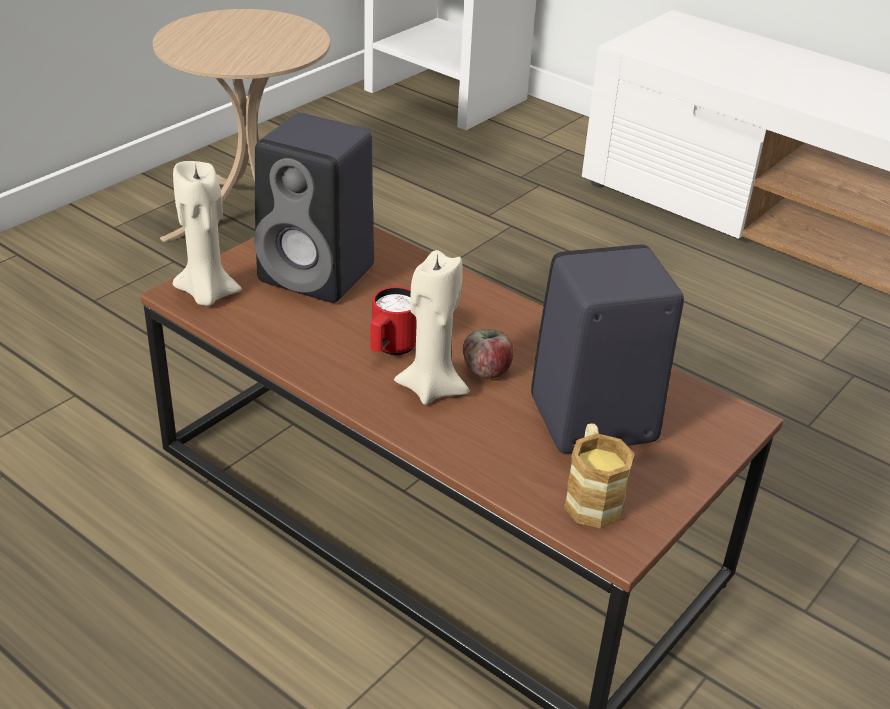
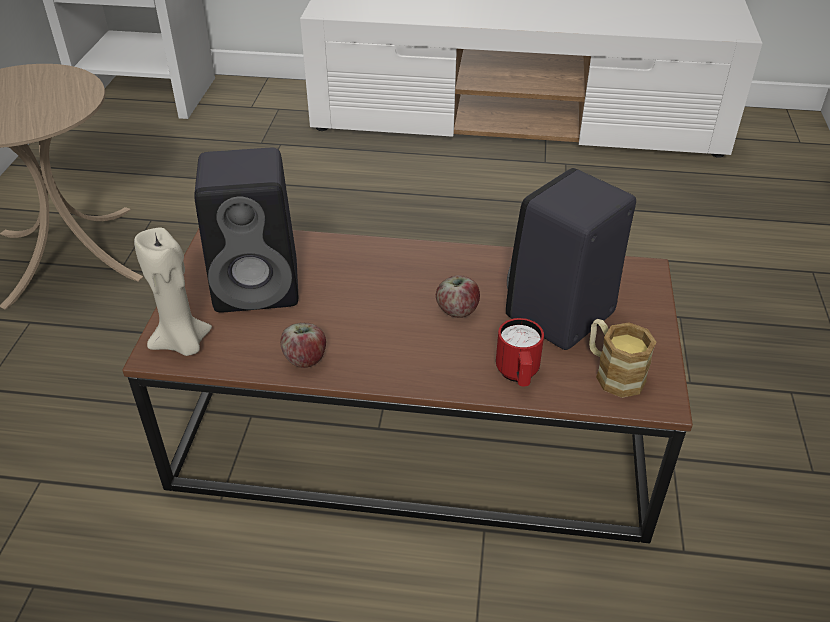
camera: 30 degrees left, 5 degrees up
red mug [371,286,417,355] -> red mug moved to [496,318,544,387]
beige candle [394,250,469,405] -> none
none -> apple [280,323,326,368]

